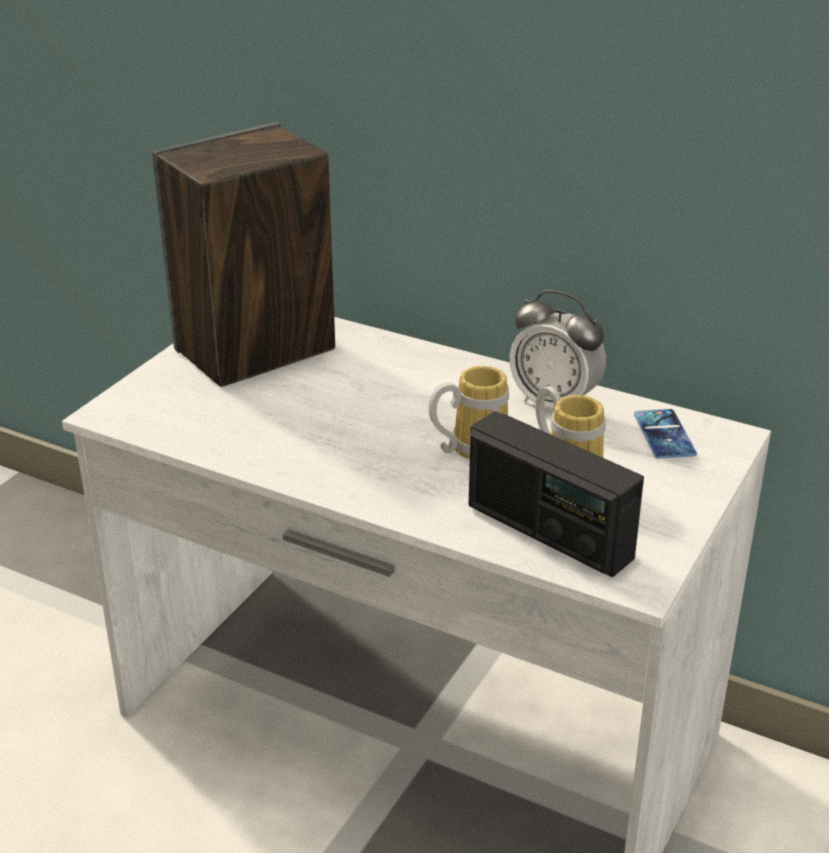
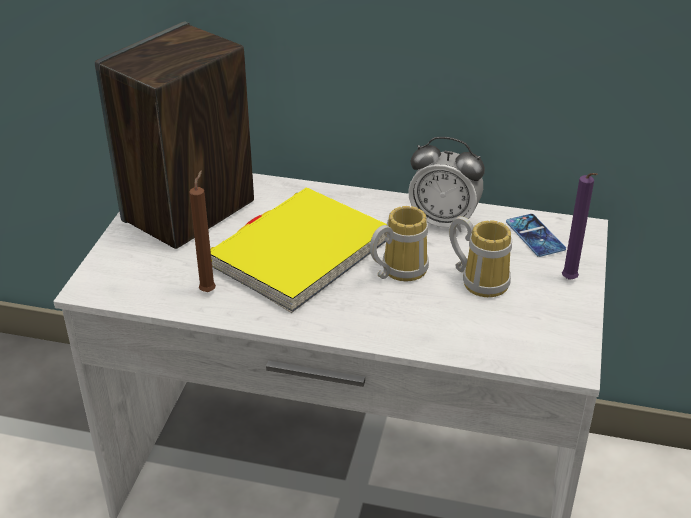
camera: 15 degrees left, 5 degrees up
radio [469,411,644,577] -> none
none -> brown candle [189,170,216,292]
none -> yellow book [210,188,387,313]
none -> purple candle [562,173,598,280]

